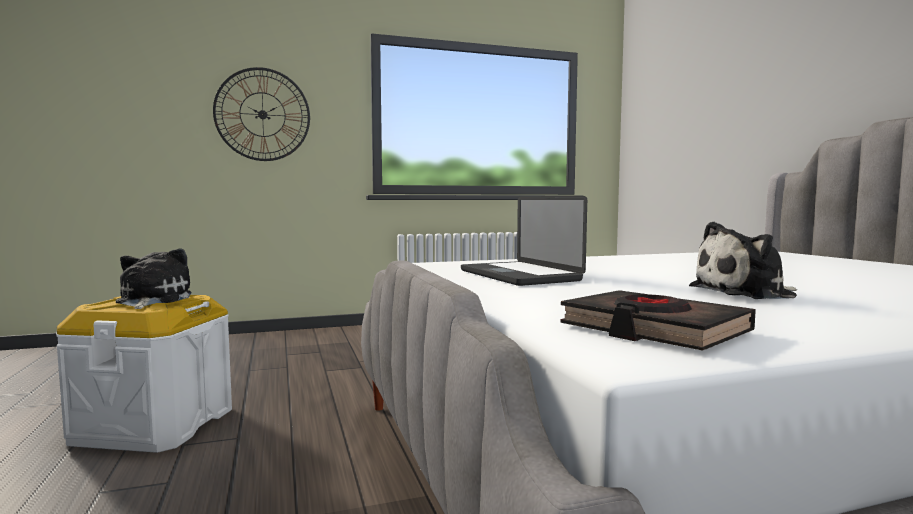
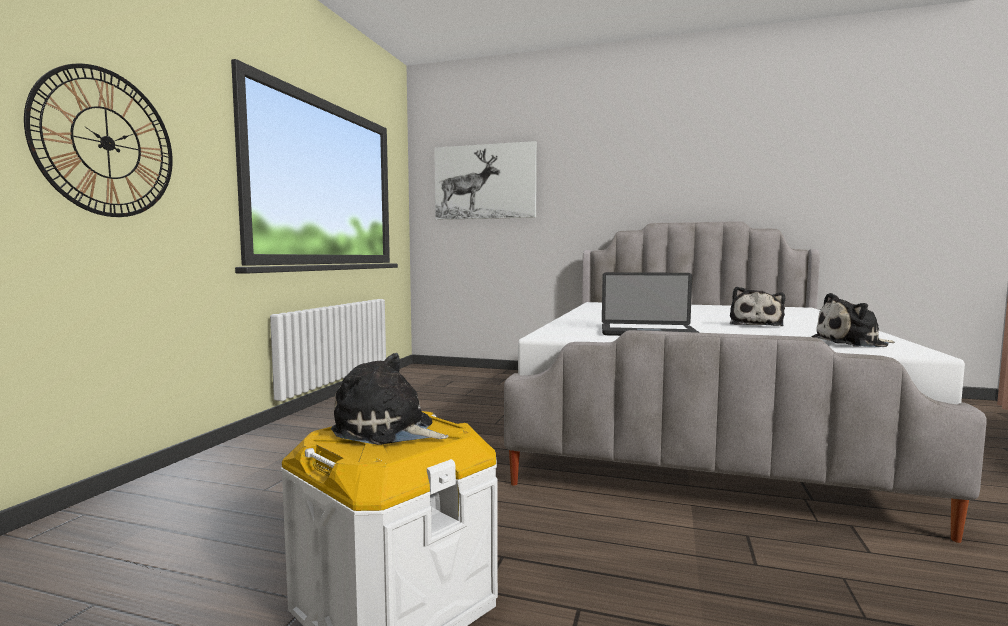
camera: 55 degrees left, 0 degrees up
black book [560,290,756,351] -> plush toy [812,293,895,347]
none -> picture [434,141,537,220]

